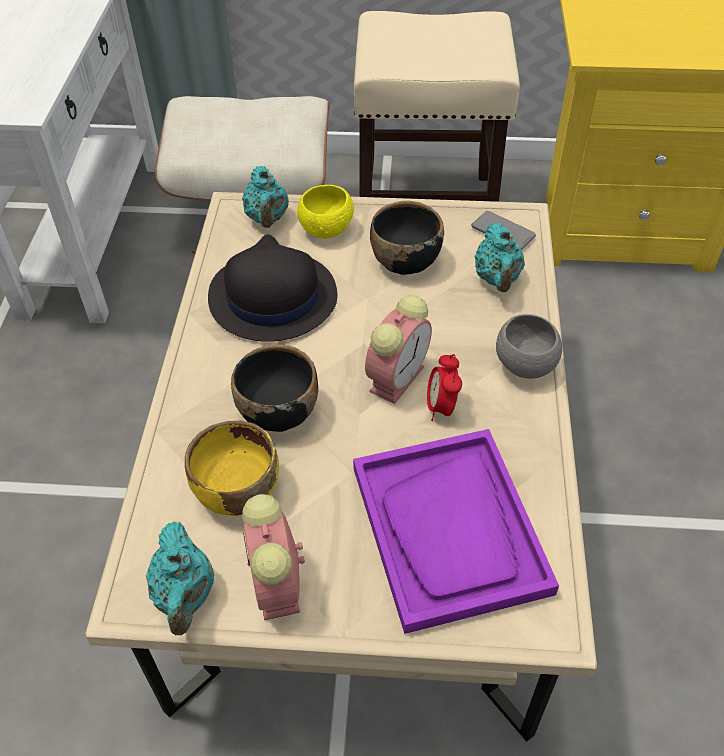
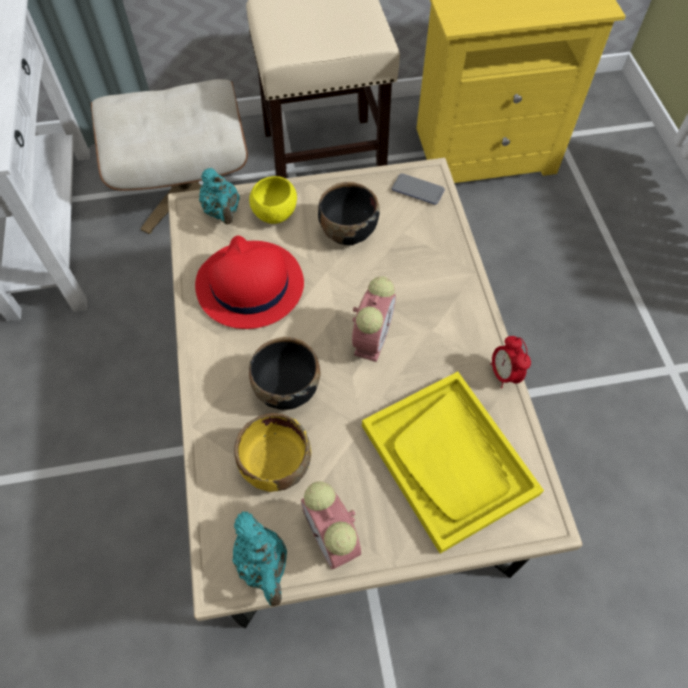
camera: 15 degrees left, 10 degrees up
black hat [208,234,337,342] -> red hat [195,235,304,329]
purple tray [353,429,559,634] -> yellow tray [362,372,544,554]
alarm clock [427,354,462,421] -> alarm clock moved to [490,336,531,388]
turquoise teapot [474,223,525,292] -> none
grey bowl [496,314,562,379] -> none

